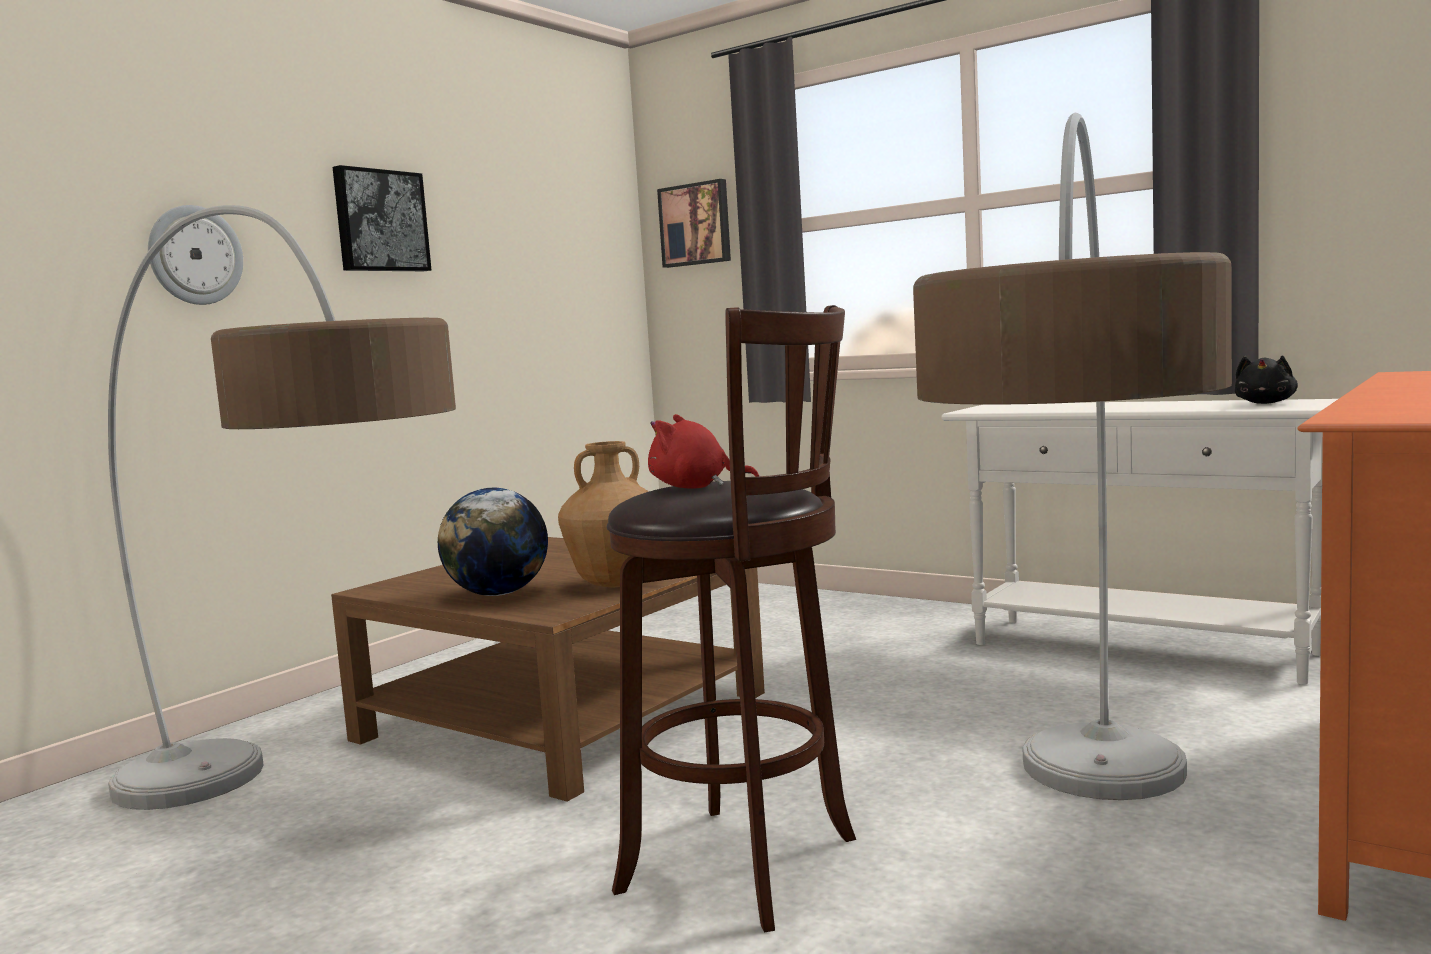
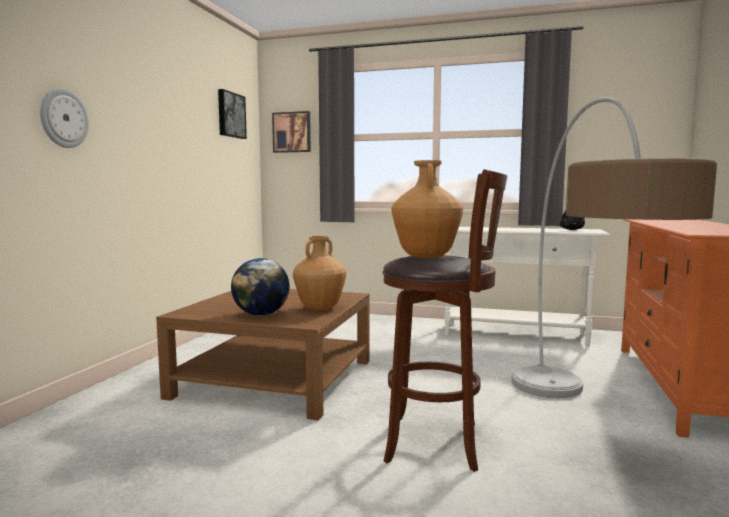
camera: 20 degrees left, 0 degrees up
floor lamp [108,205,456,810] -> none
picture [332,165,431,271] -> picture moved to [218,89,247,139]
red plush toy [648,414,759,488] -> brown vase [392,160,463,259]

